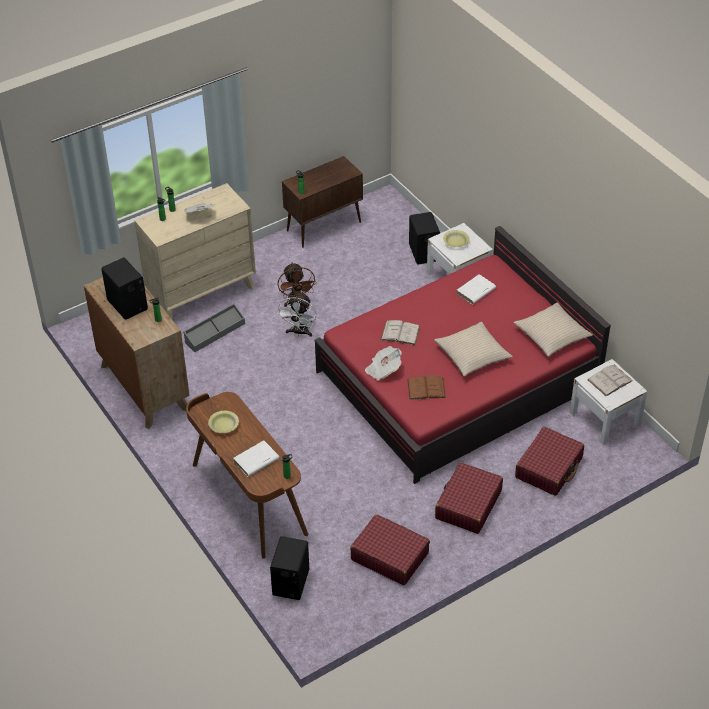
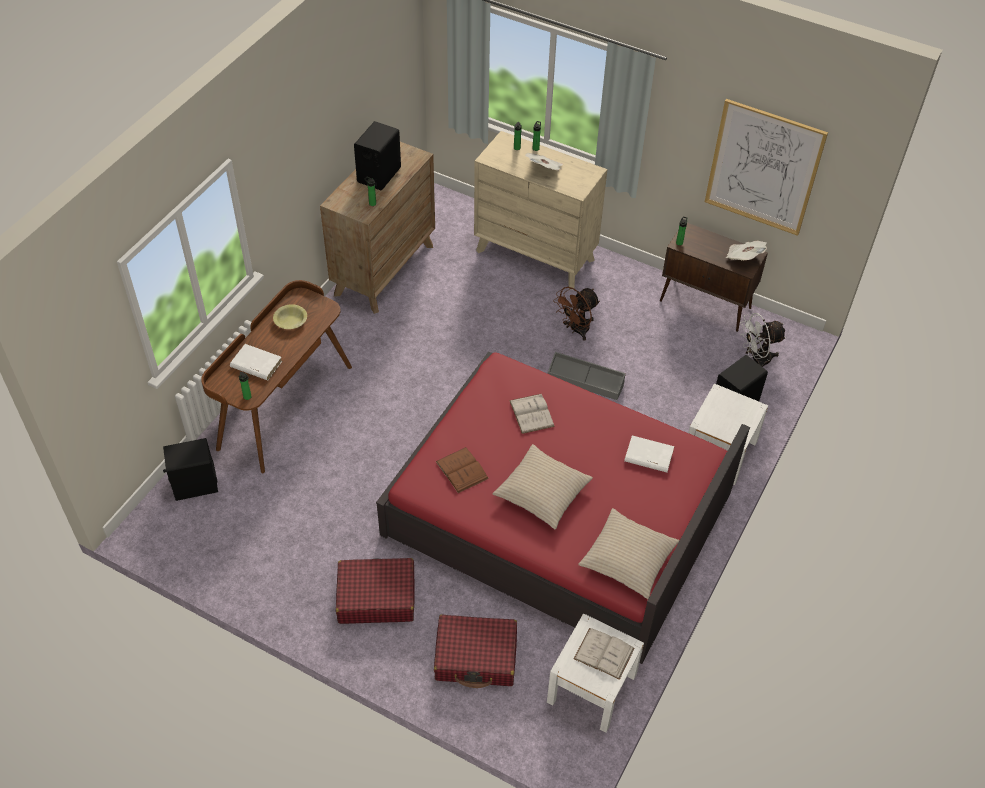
camera: 60 degrees right, 5 degrees up
grey storage box [184,304,245,352] -> grey storage box moved to [548,352,626,400]
white fan [277,292,316,337] -> white fan moved to [740,313,786,367]
red suitcase [350,514,430,585] -> none
newspaper [365,346,402,381] -> newspaper moved to [726,241,767,260]
yellow bowl [443,230,469,247] -> none
none -> picture [705,99,828,236]

